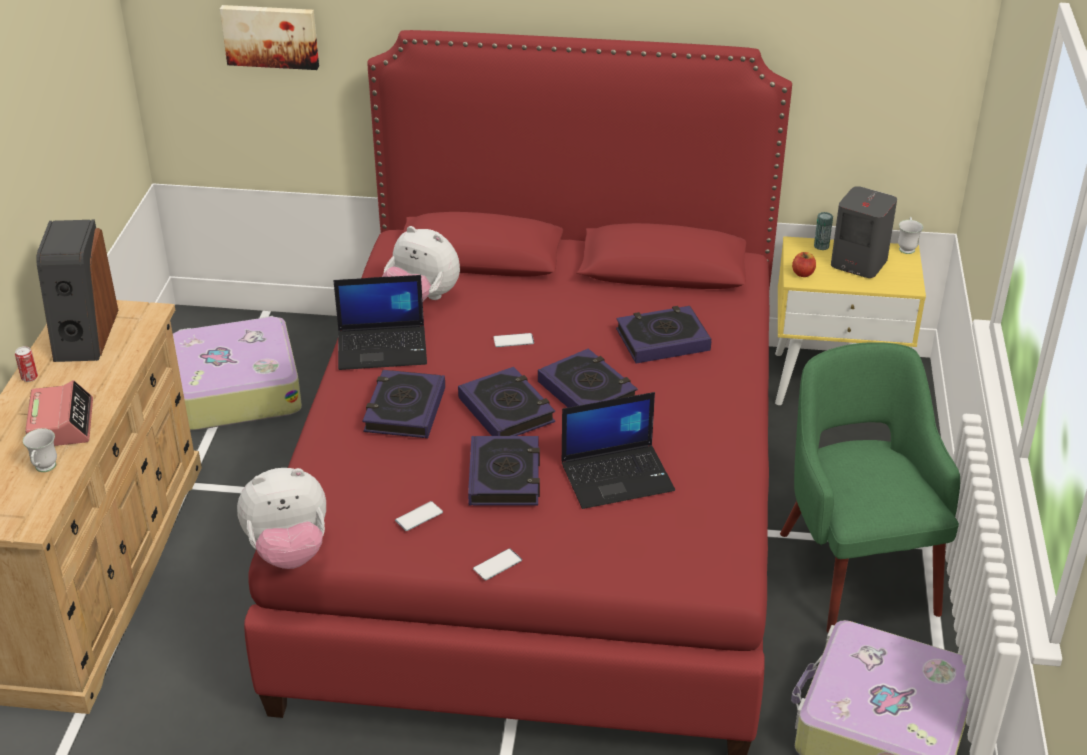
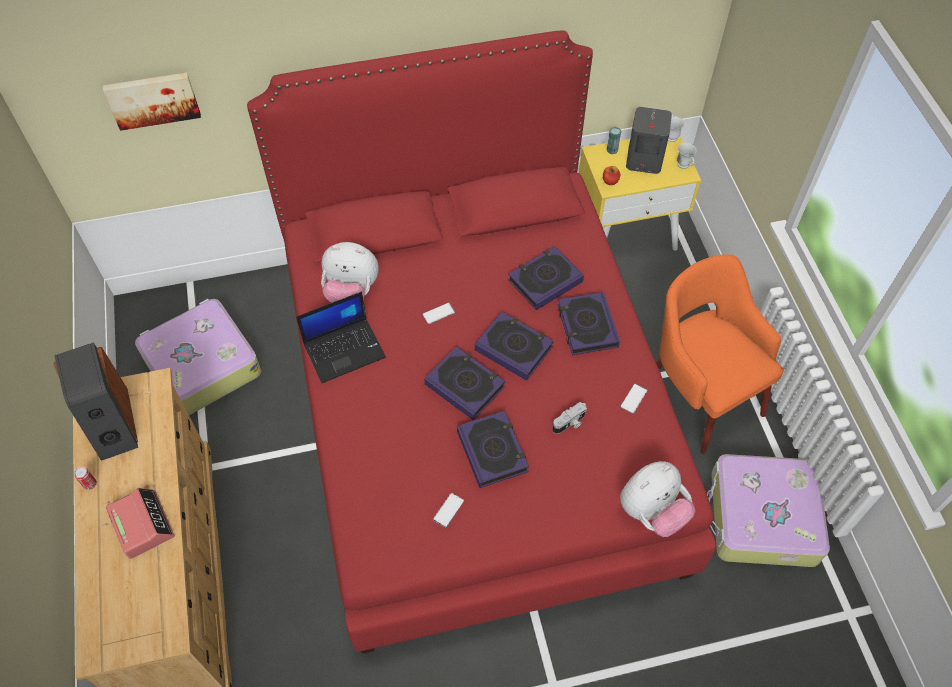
camera: 20 degrees left, 20 degrees up
white mug [23,428,57,472] -> white mug moved to [677,143,697,169]
plush toy [237,468,326,569] -> plush toy moved to [620,461,695,537]
book [363,370,445,438] -> book moved to [557,292,620,355]
phone [473,548,522,580] -> phone moved to [621,383,647,413]
laptop [561,392,675,509] -> camera [552,402,587,434]
green armchair [780,342,960,633] -> orange armchair [656,254,784,454]

